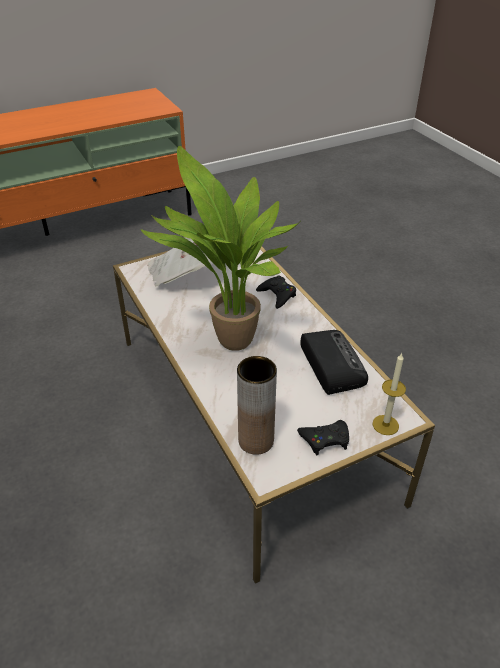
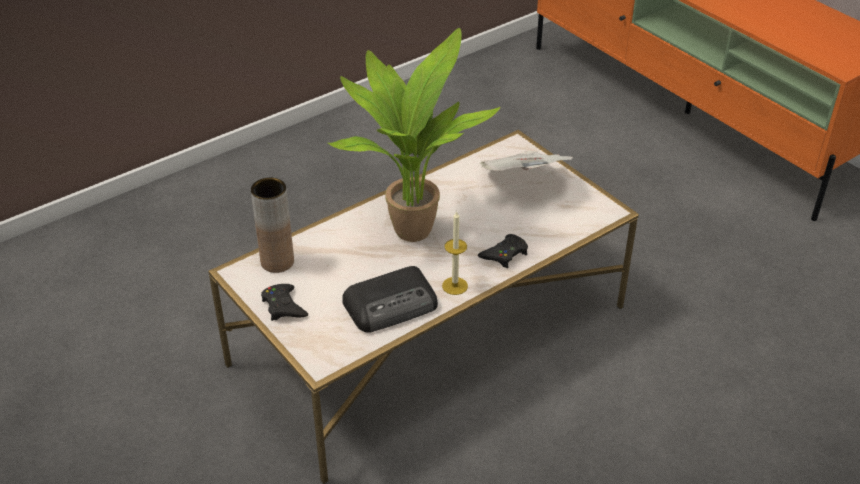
camera: 80 degrees right, 0 degrees up
candle [373,353,406,435] -> candle moved to [442,211,468,295]

